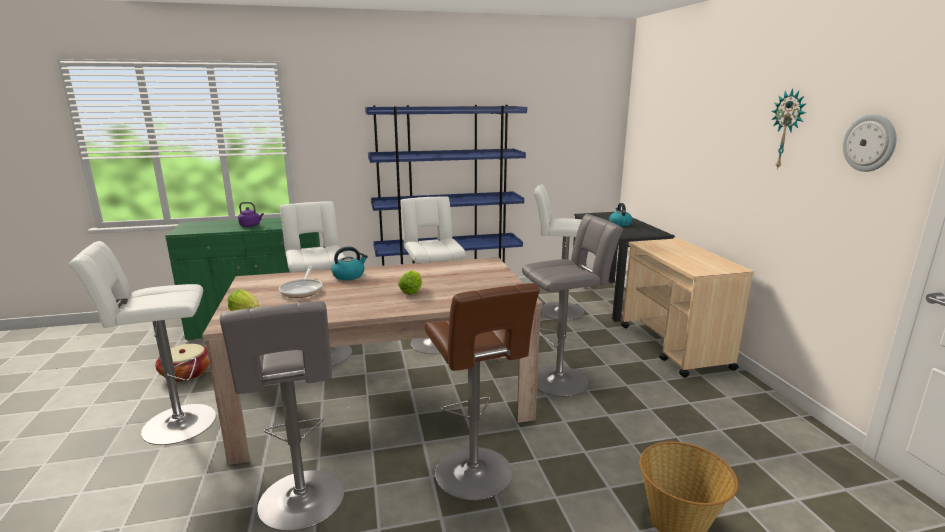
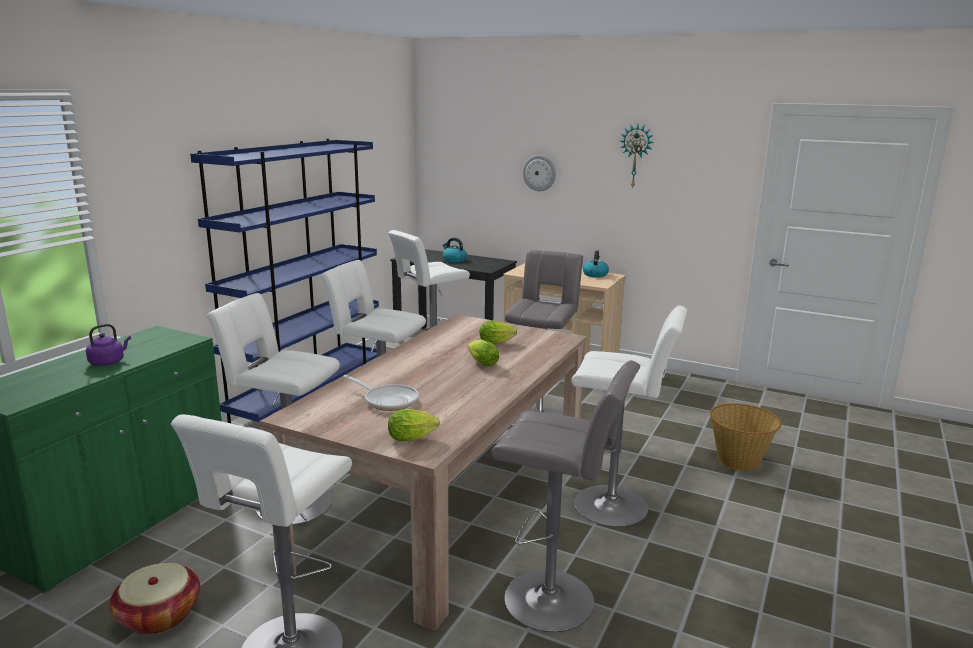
camera: 50 degrees left, 0 degrees up
kettle [332,246,368,280] -> kettle moved to [583,250,609,277]
brown stool [424,283,540,501] -> white stool [571,306,687,527]
wall clock [843,114,897,172] -> wall clock moved to [523,155,556,191]
none -> lettuce [480,321,517,344]

